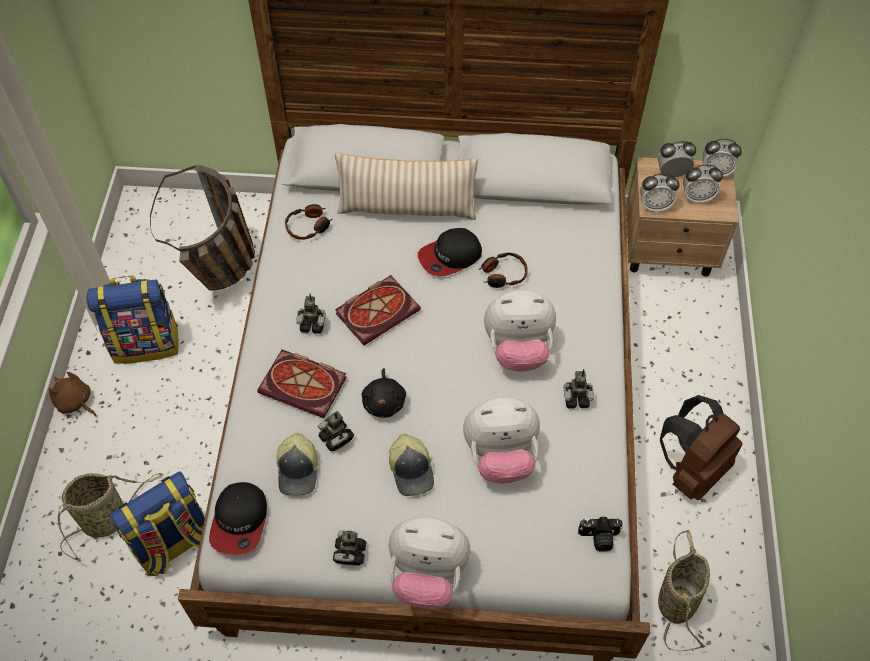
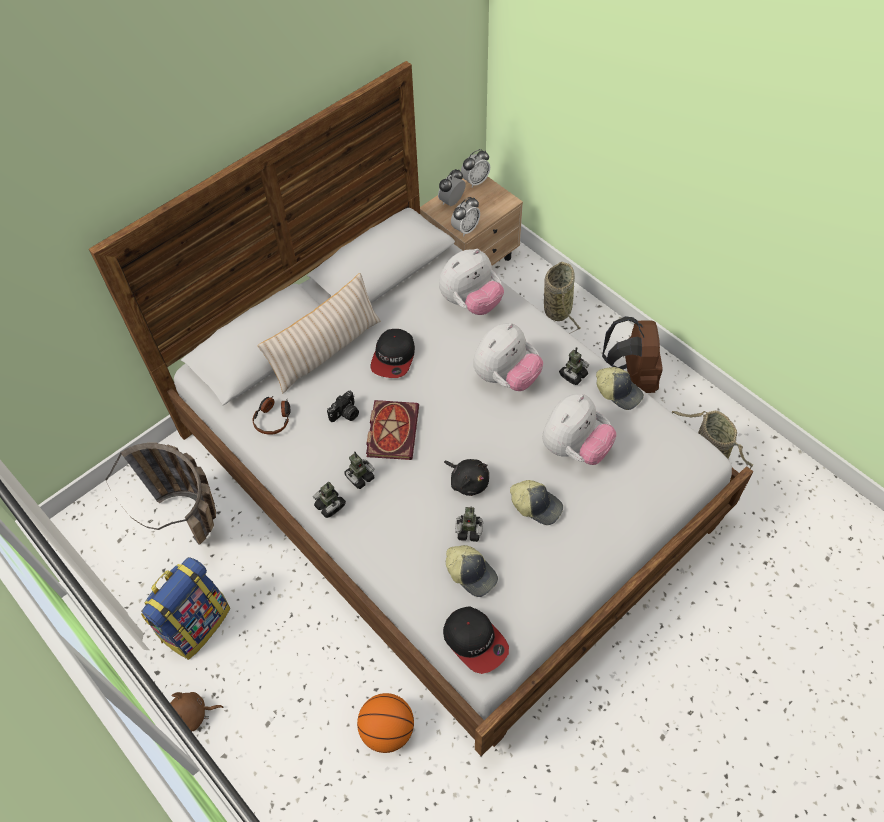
camera: 45 degrees left, 0 degrees up
basket [58,473,164,562] -> basket moved to [544,262,581,333]
backpack [109,472,205,576] -> basketball [357,693,414,753]
book [257,349,347,418] -> none
toy robot [333,530,366,565] -> toy robot moved to [313,482,346,518]
plush toy [389,516,470,609] -> plush toy moved to [439,249,504,315]
headphones [478,252,528,288] -> none
camera [578,517,623,552] -> camera moved to [327,391,359,422]
alarm clock [683,165,723,203] -> none
none -> cap [596,367,644,410]

